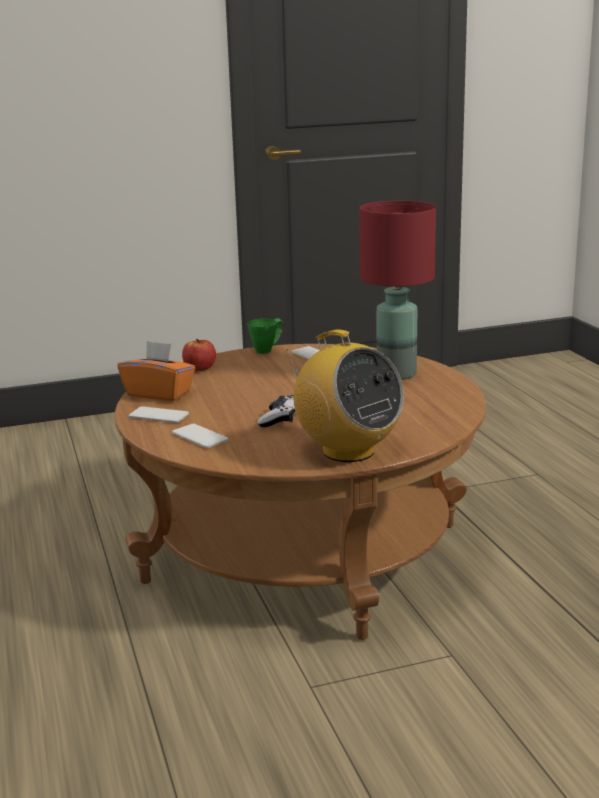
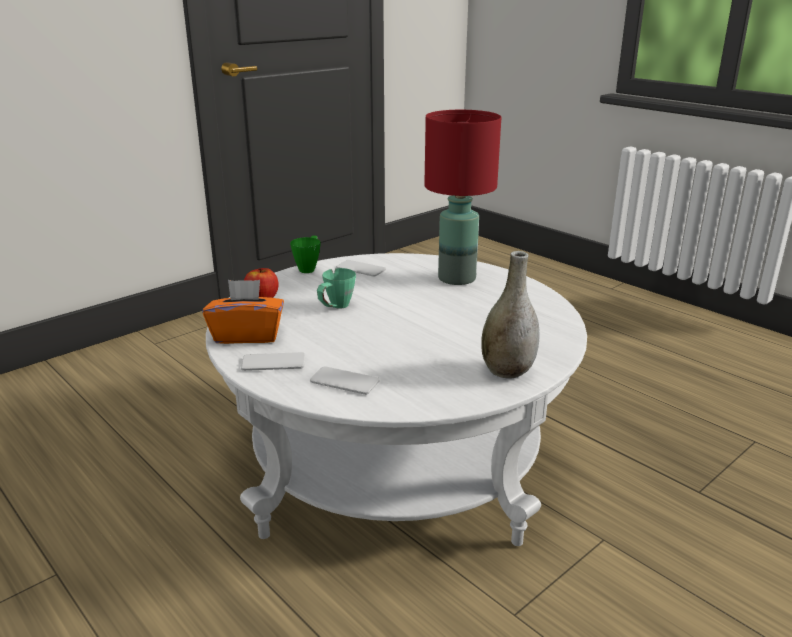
camera: 25 degrees left, 5 degrees up
brown coffee table [114,344,486,640] -> white coffee table [206,253,587,546]
game controller [257,395,295,427] -> none
radio [287,330,404,462] -> grey vase [481,251,540,379]
none -> green mug [317,268,356,309]

